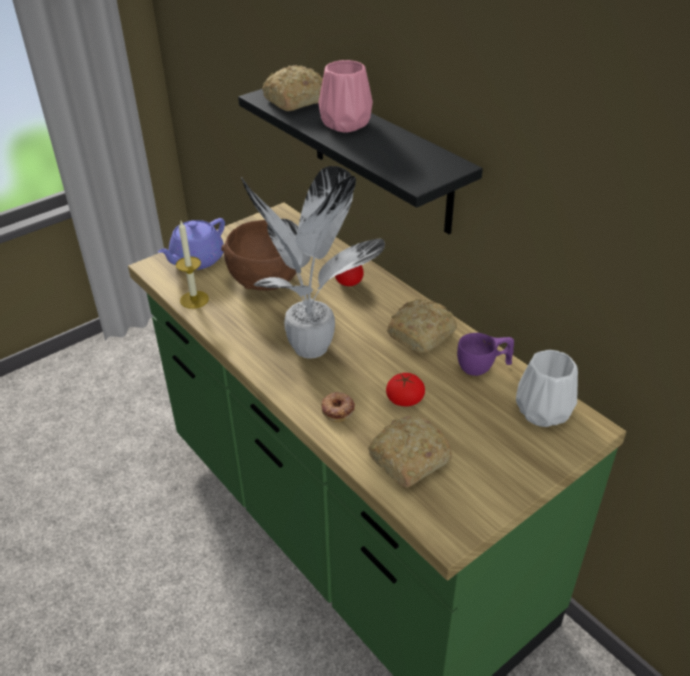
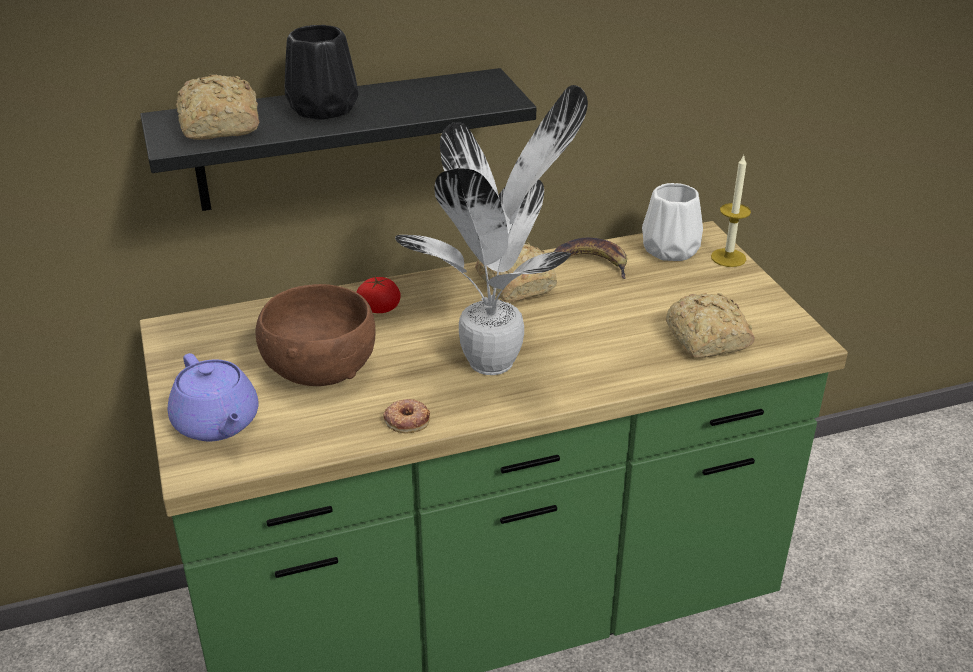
camera: 70 degrees left, 5 degrees down
candle [176,221,209,309] -> candle moved to [711,155,751,267]
pink vase [318,60,373,133] -> black vase [285,25,359,120]
donut [321,392,355,422] -> donut moved to [383,399,430,434]
tomato [386,373,425,406] -> none
purple cup [457,333,514,376] -> banana [554,238,627,279]

